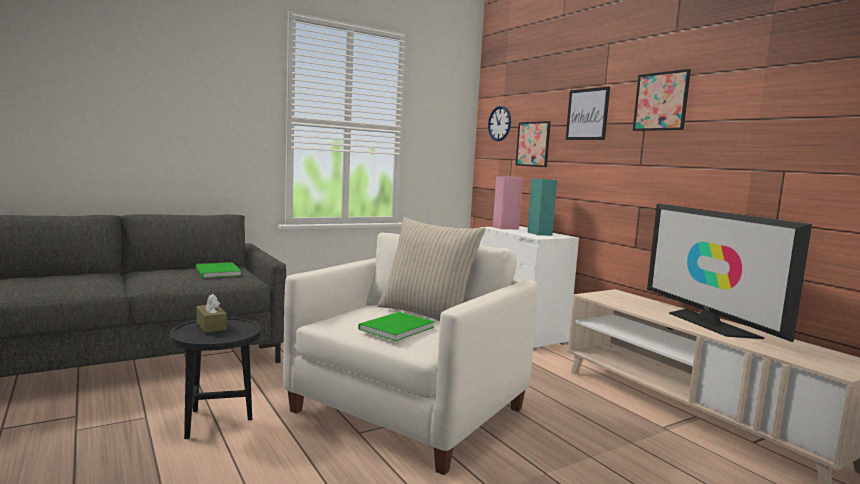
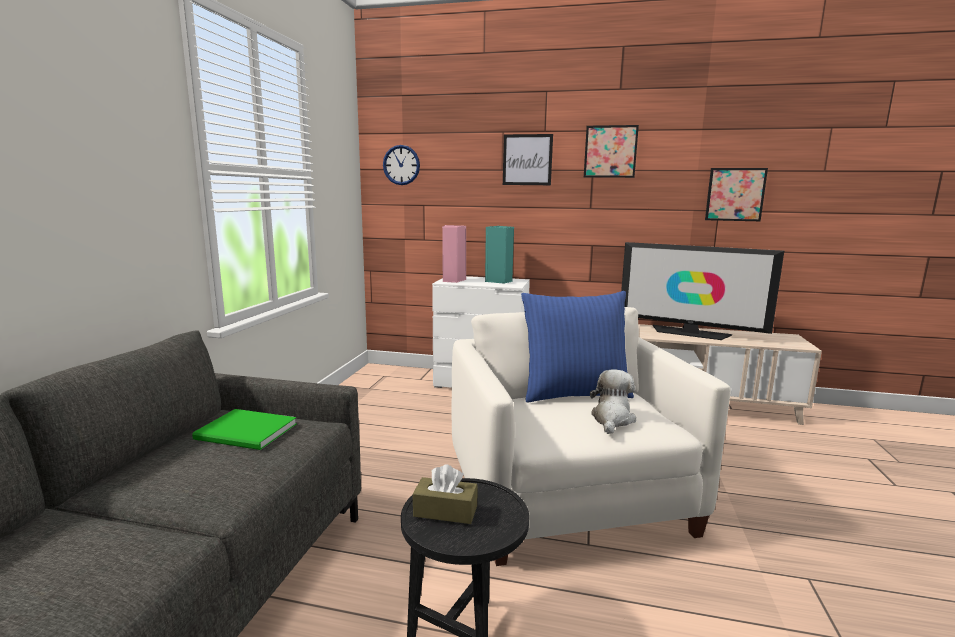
camera: 45 degrees left, 5 degrees up
green book [358,312,435,341] -> plush toy [590,369,636,434]
beige pillow [377,217,486,321] -> blue pillow [521,291,634,402]
picture [516,121,551,167] -> picture moved to [705,168,768,221]

